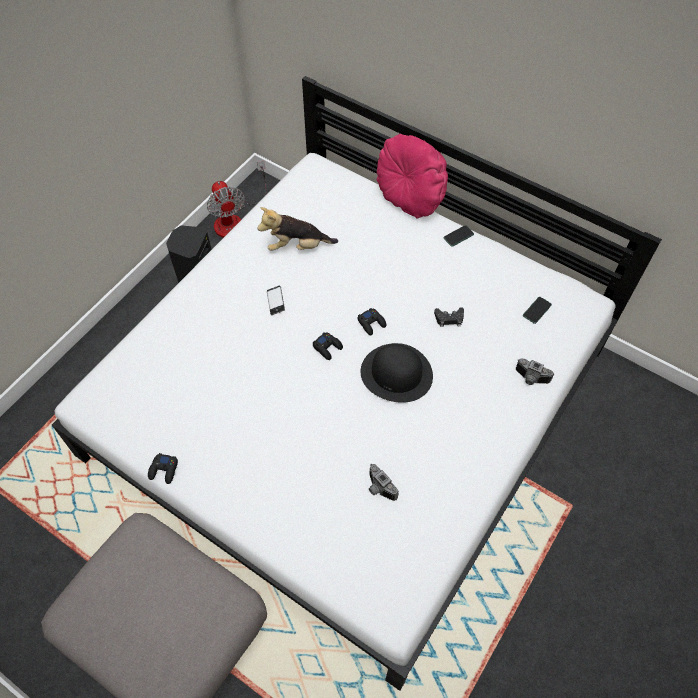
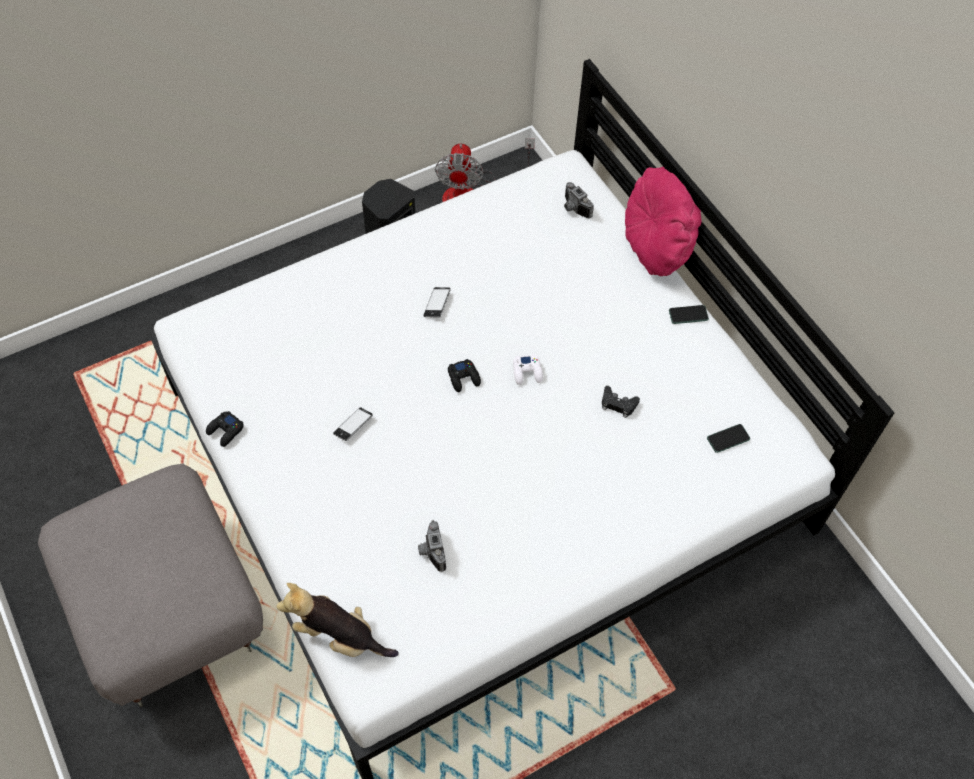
camera: 25 degrees right, 0 degrees up
plush toy [257,207,338,251] -> plush toy moved to [276,583,399,657]
black game controller [358,308,386,335] -> white game controller [513,354,543,385]
black hat [361,343,433,403] -> none
camera [516,358,554,385] -> camera moved to [564,182,594,218]
none -> phone [333,407,373,441]

